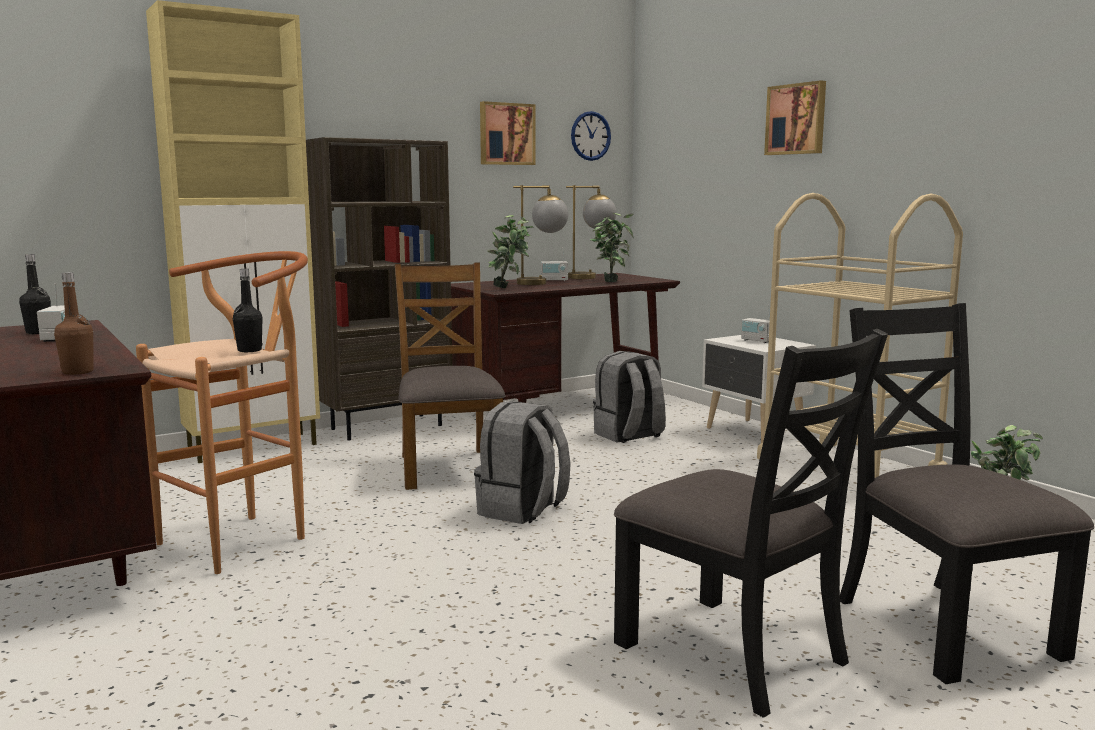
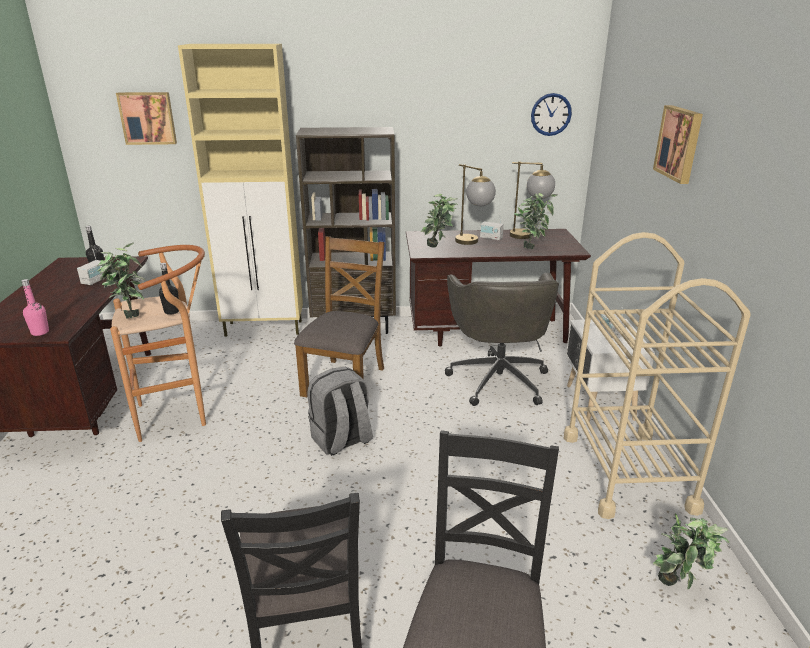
camera: 30 degrees right, 15 degrees up
brown bottle [54,272,94,375] -> pink bottle [22,279,49,336]
picture [480,101,536,165] -> picture moved to [116,92,177,145]
grey backpack [593,351,666,443] -> grey office chair [445,273,559,406]
none -> potted plant [97,242,145,319]

